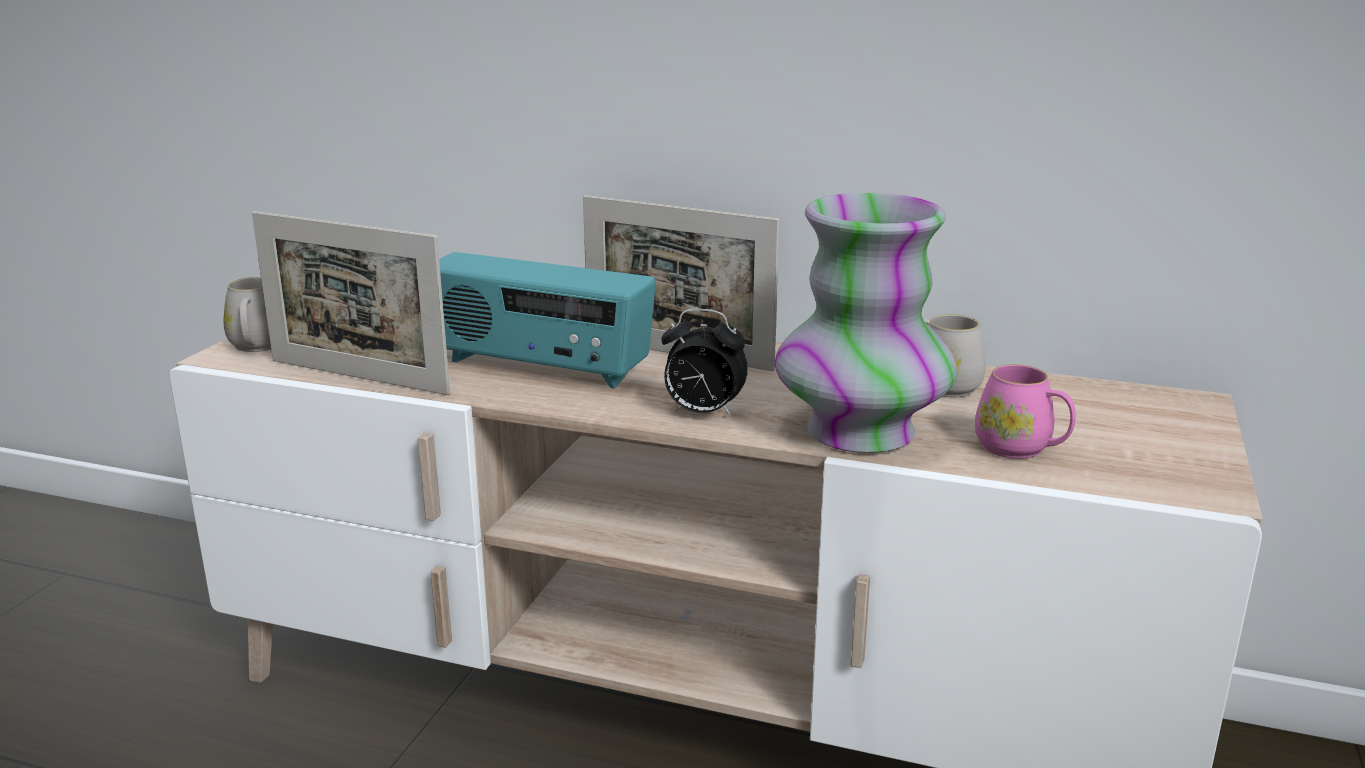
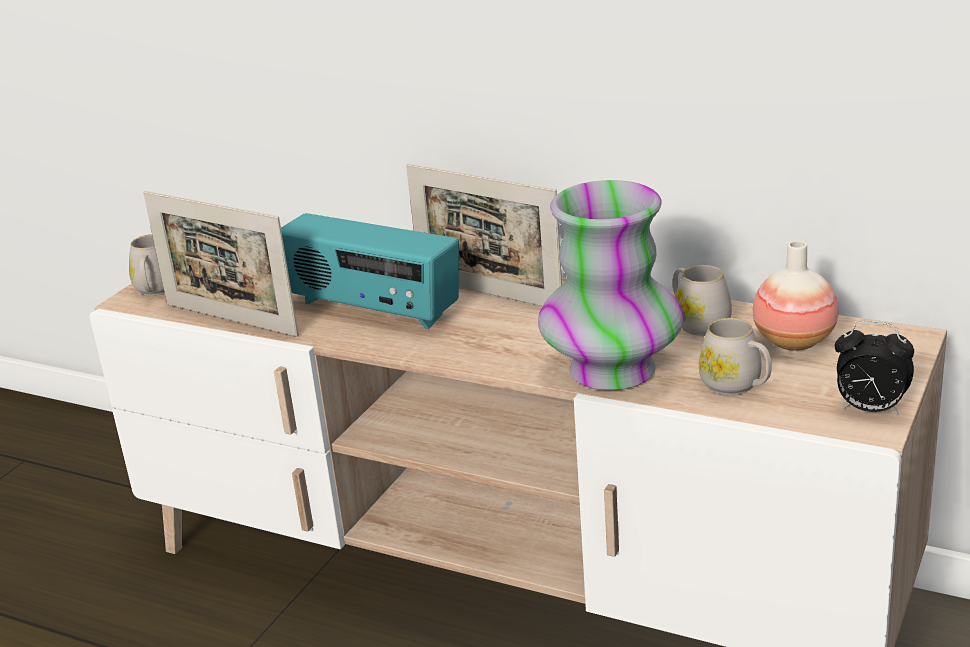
camera: 10 degrees right, 5 degrees up
alarm clock [662,308,748,417] -> alarm clock moved to [835,321,914,414]
pink mug [975,364,1076,459] -> white mug [699,318,772,395]
none -> vase [753,241,839,350]

